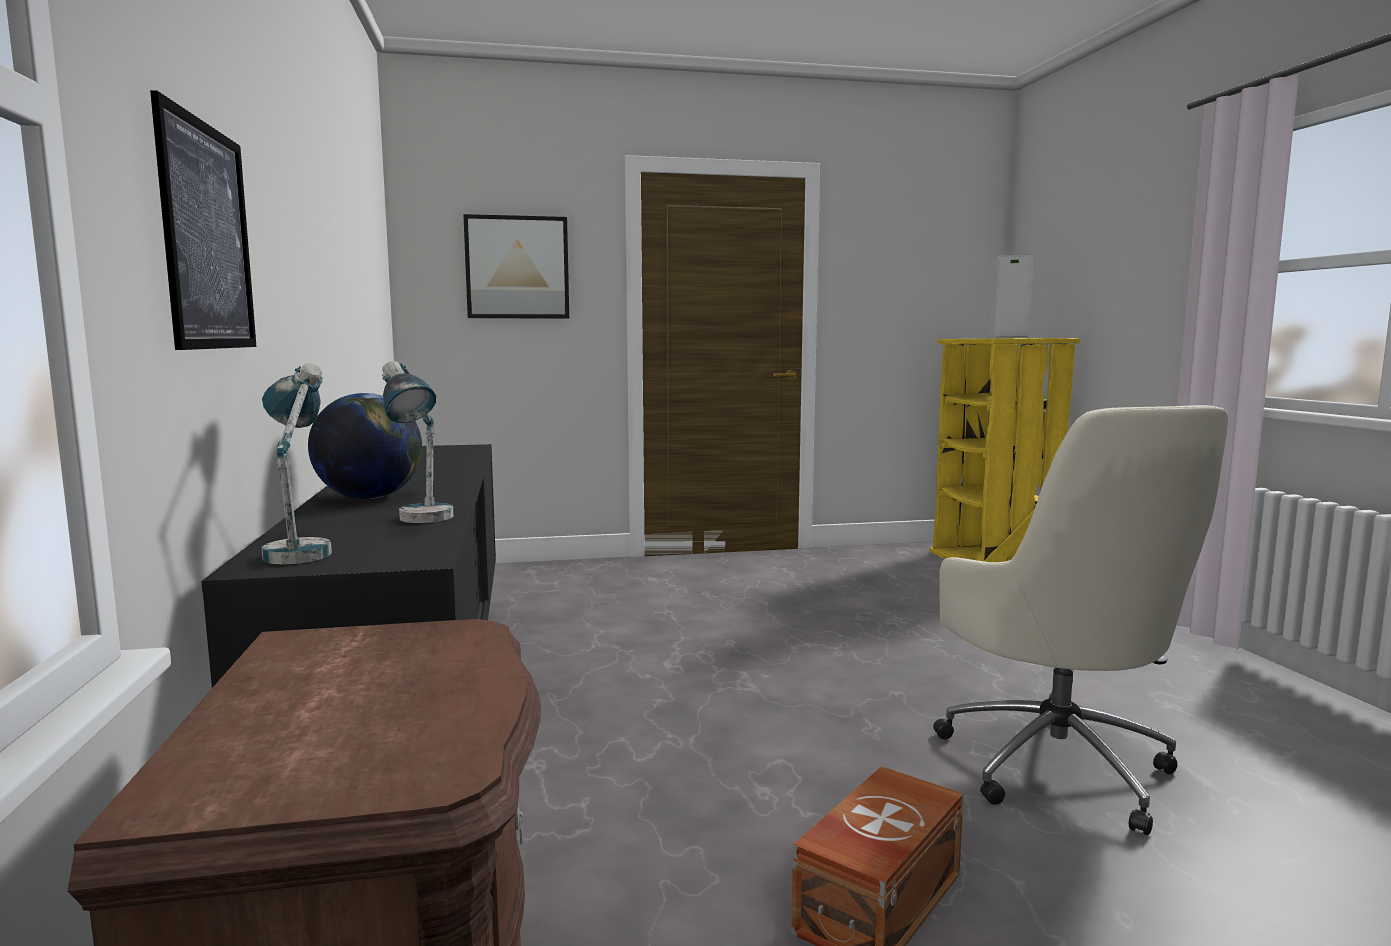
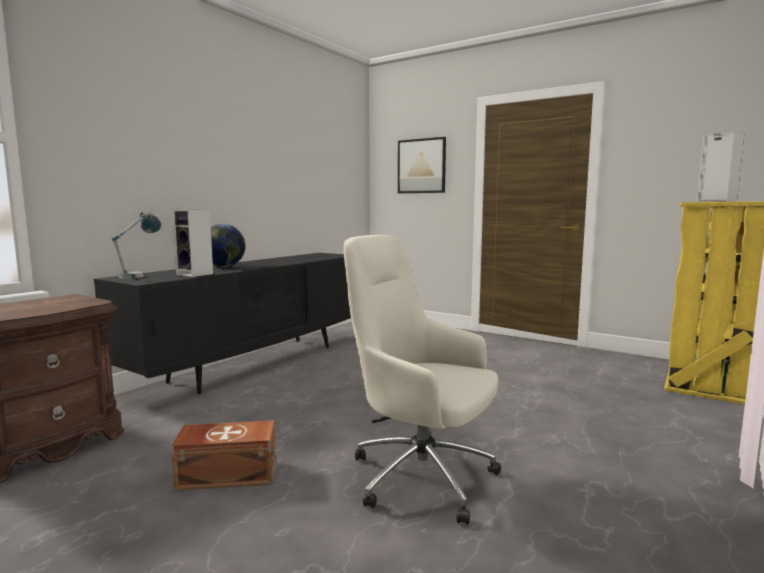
camera: 45 degrees right, 0 degrees up
picture [150,90,256,350] -> none
table lamp [382,361,454,523] -> speaker [172,210,213,277]
beige office chair [933,405,1228,835] -> beige office chair turned 90 degrees clockwise [344,235,501,525]

